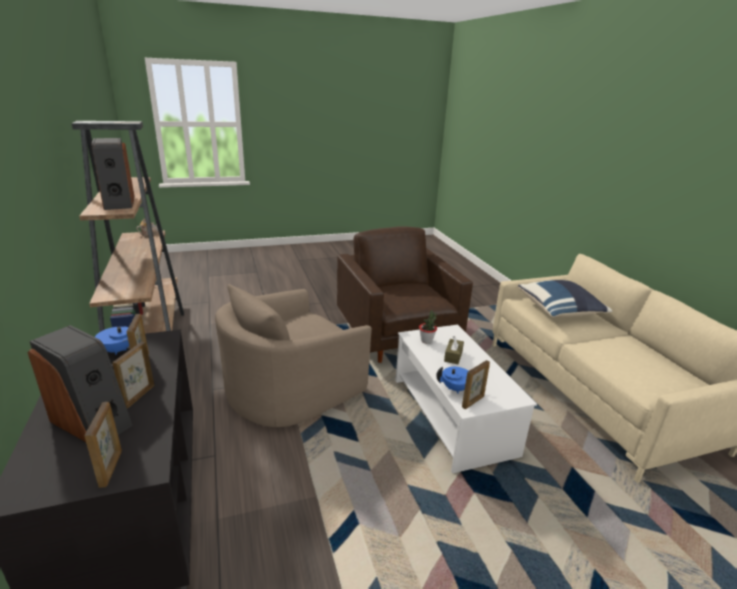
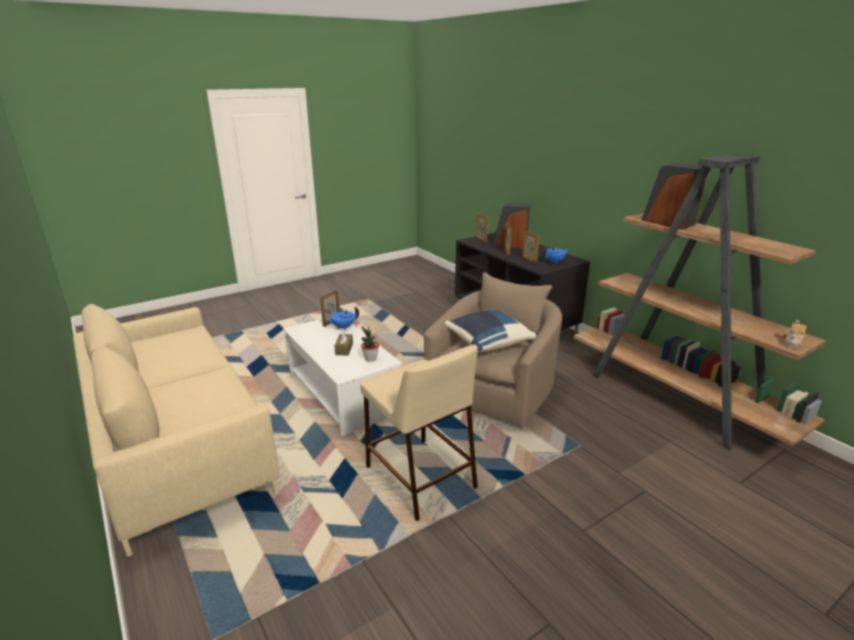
camera: 165 degrees right, 0 degrees up
brown armchair [337,227,473,363] -> beige stool [361,345,478,521]
blue pillow [518,280,612,317] -> blue pillow moved to [445,310,537,352]

